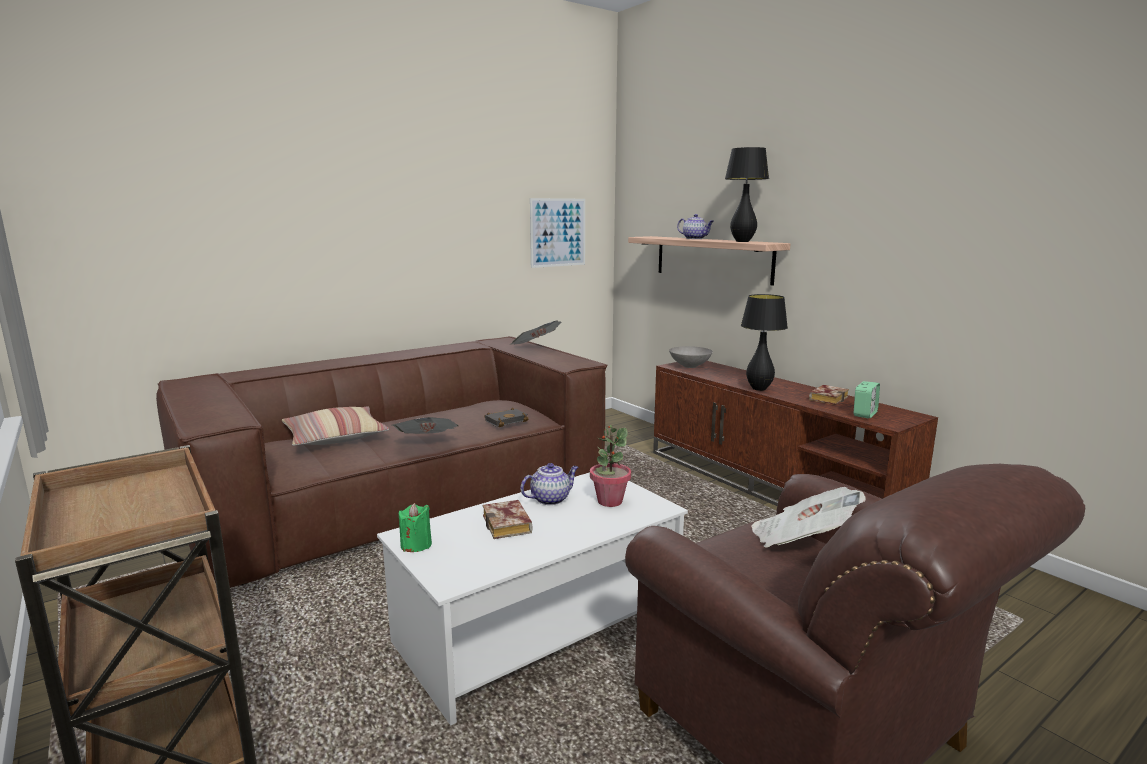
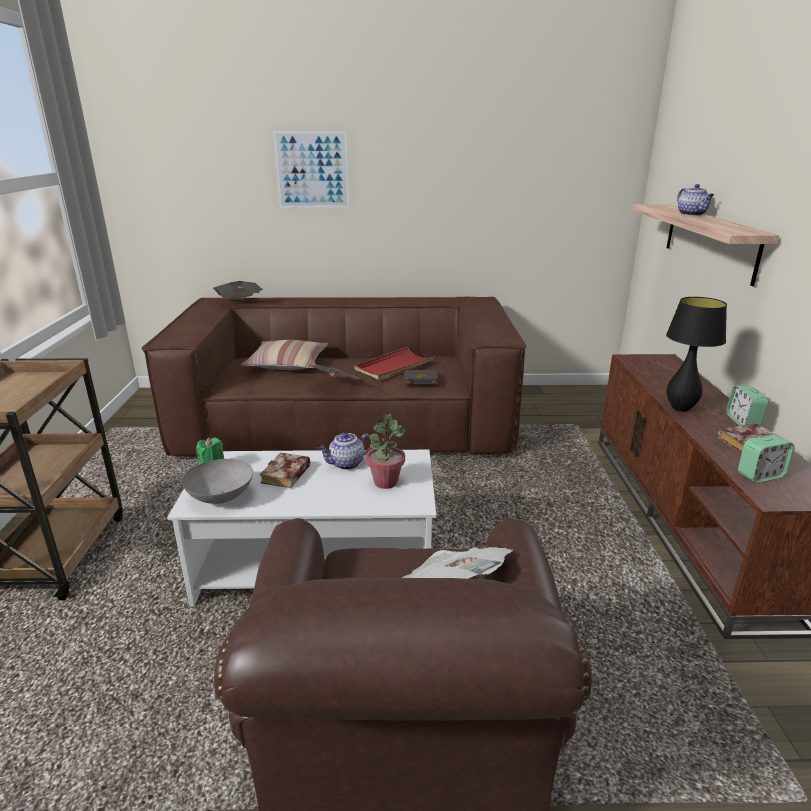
camera: 35 degrees right, 10 degrees up
newspaper [510,320,562,345] -> newspaper moved to [213,281,262,298]
teapot [521,463,578,505] -> teapot turned 150 degrees clockwise [317,432,372,470]
picture [530,198,585,268] -> picture moved to [273,131,350,208]
grey bowl [669,346,713,368] -> grey bowl moved to [182,459,253,504]
black table lamp [725,147,769,242] -> none
none -> red tray [354,346,436,381]
none -> alarm clock [726,386,768,426]

